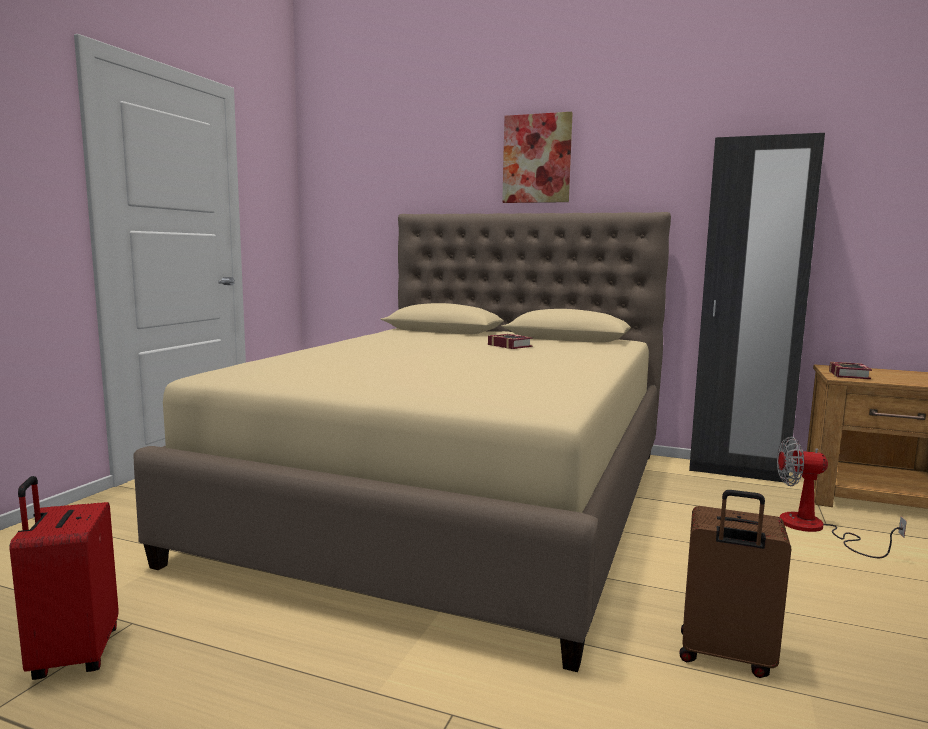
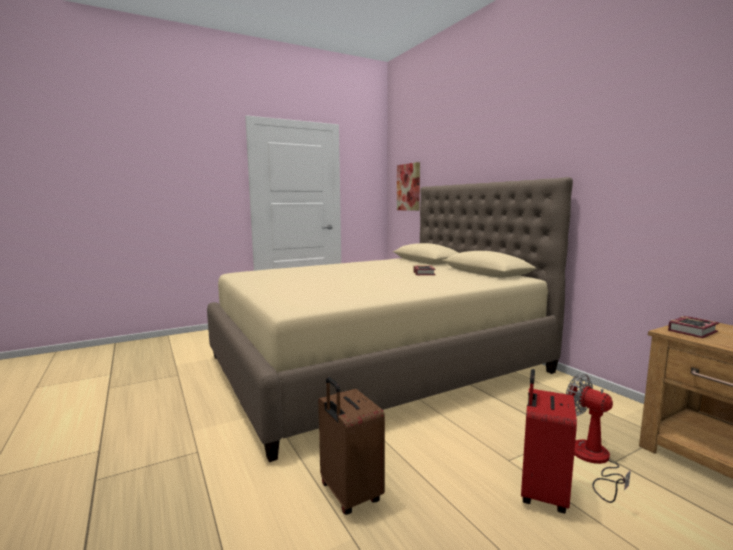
camera: 40 degrees right, 0 degrees up
red suitcase [10,476,119,680] -> red suitcase moved to [521,369,577,514]
picture [502,112,573,203] -> picture moved to [397,162,420,211]
black wardrobe [689,133,825,482] -> none

